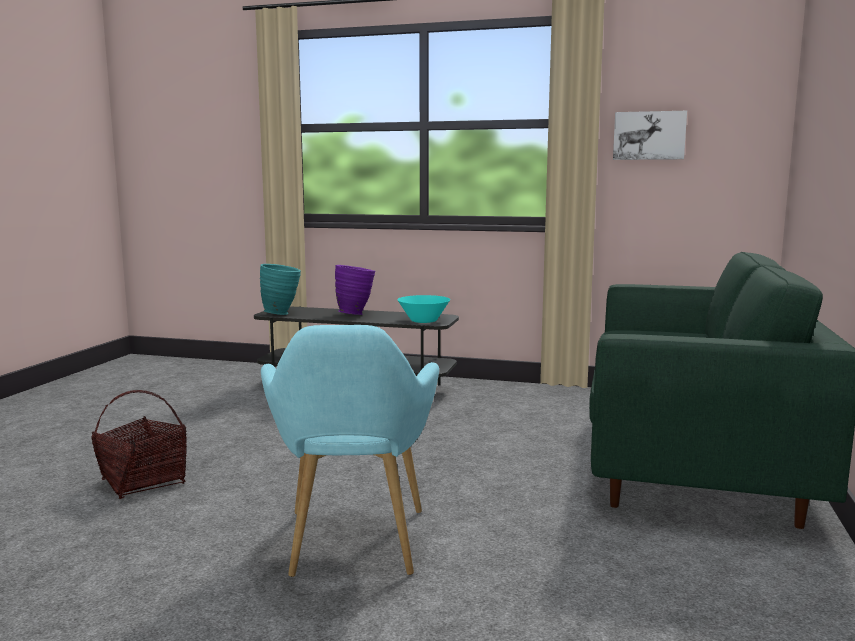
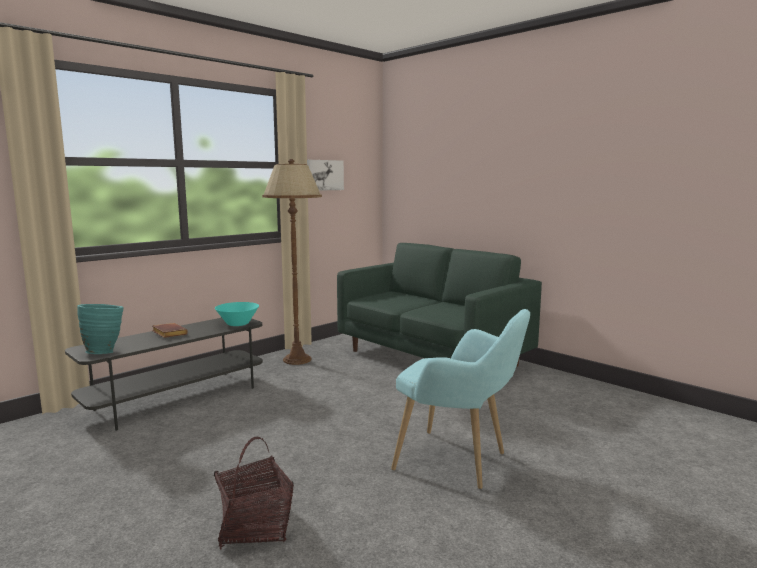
camera: 60 degrees left, 0 degrees up
purple vase [335,265,375,315] -> brown book [152,323,188,338]
none -> brown floor lamp [262,159,322,365]

